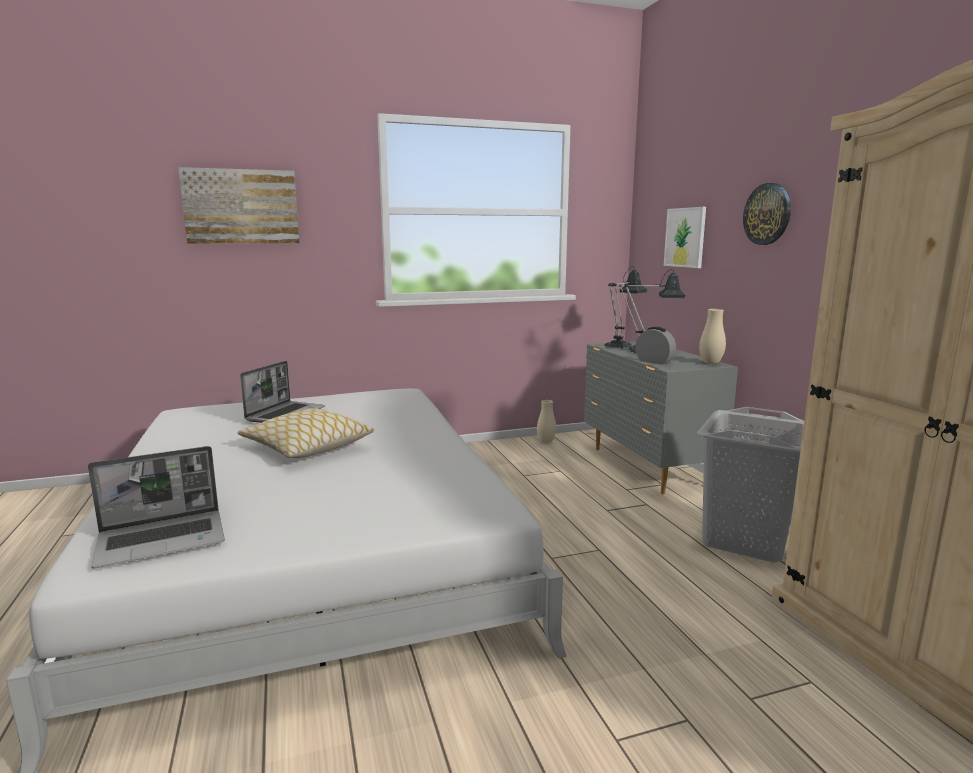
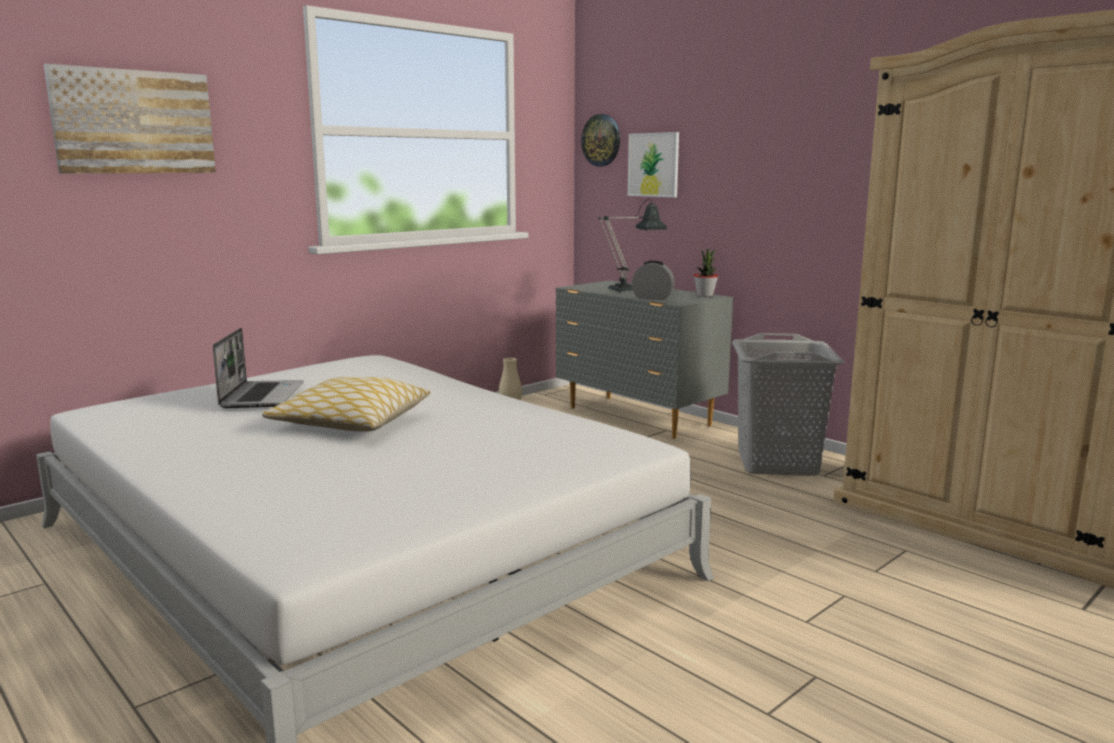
camera: 25 degrees left, 0 degrees up
laptop [88,446,225,568] -> none
table lamp [604,267,647,349] -> none
beige vase [699,309,726,364] -> potted plant [694,248,718,297]
wall clock [743,183,791,245] -> wall clock moved to [581,114,620,166]

